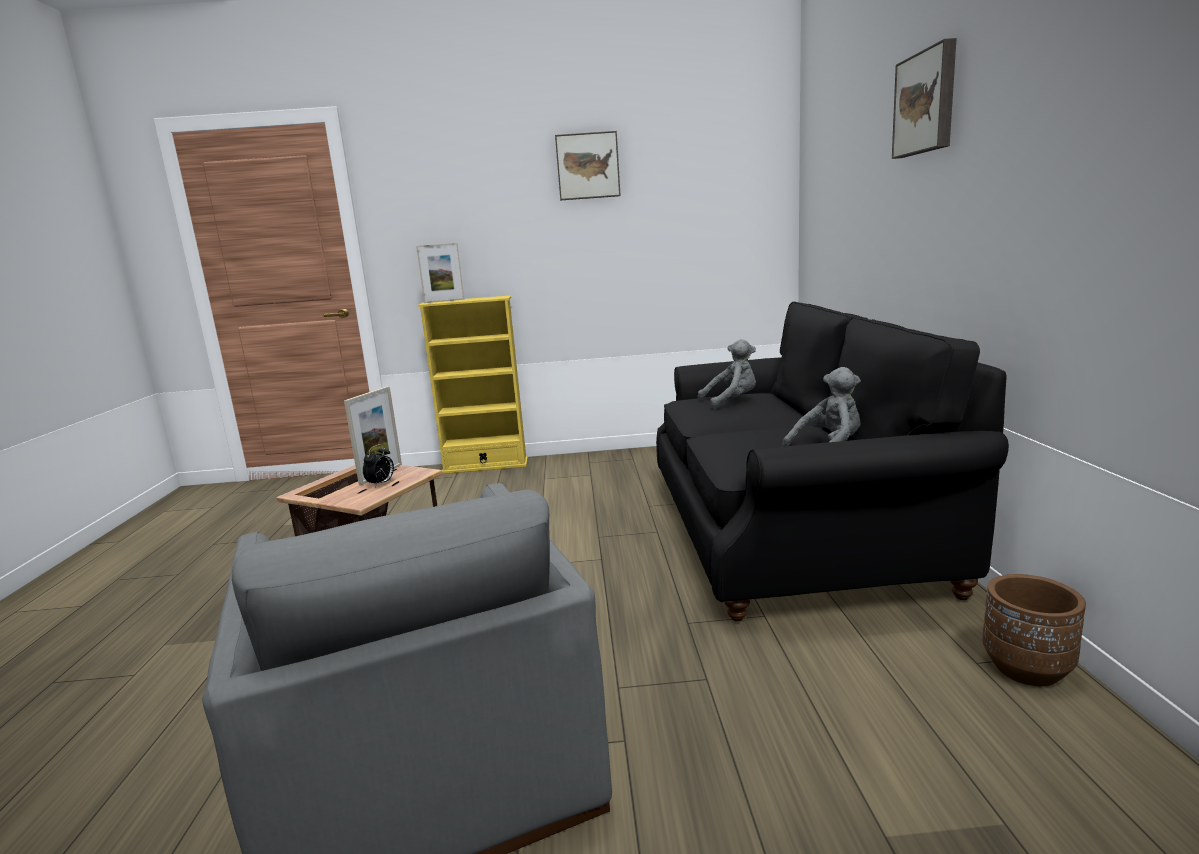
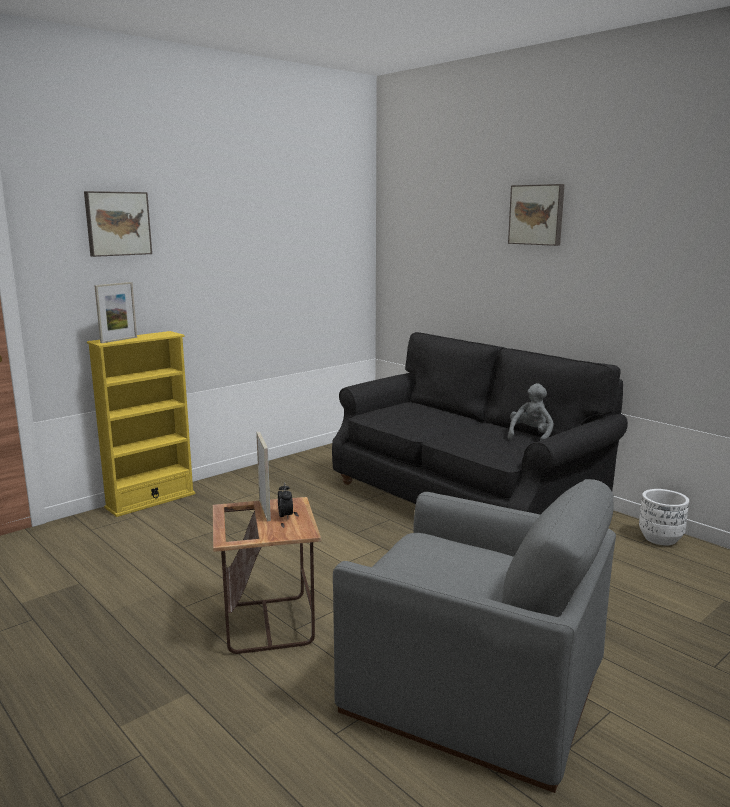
camera: 40 degrees left, 0 degrees up
picture [555,131,621,201] -> picture moved to [84,191,152,257]
grey plush toy [698,339,756,410] -> none
brown planter [982,574,1086,686] -> white planter [639,489,689,546]

